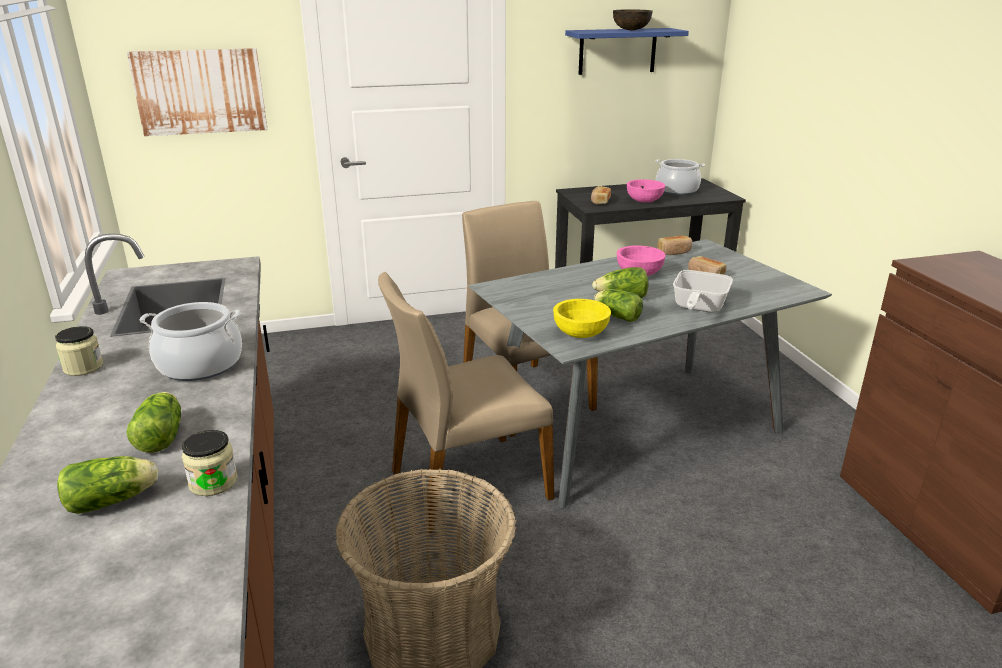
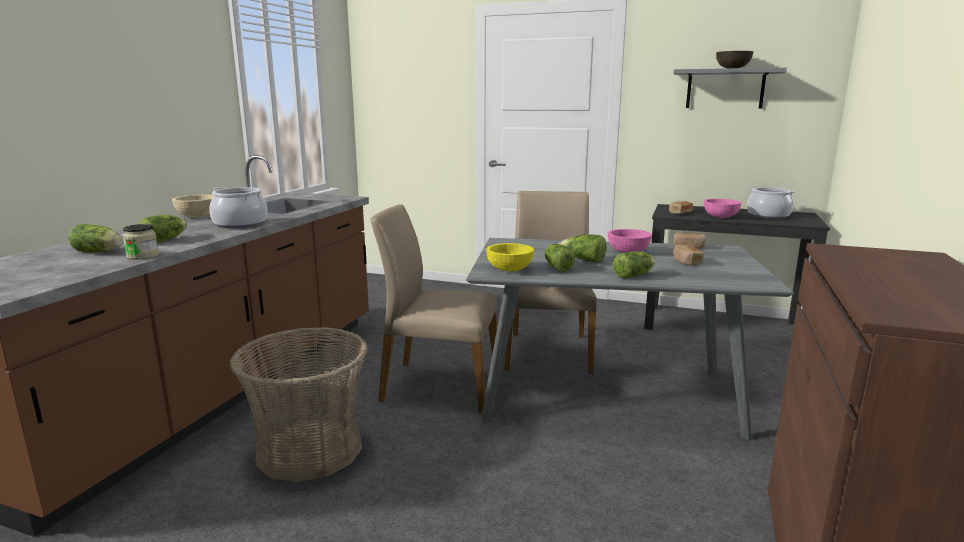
camera: 35 degrees right, 10 degrees down
jar [55,326,103,376] -> beige bowl [172,195,213,218]
picture [127,48,267,136] -> none
blue shelf [565,28,689,75] -> grey shelf [673,68,787,108]
frying pan [673,270,733,313] -> lettuce [613,251,655,279]

